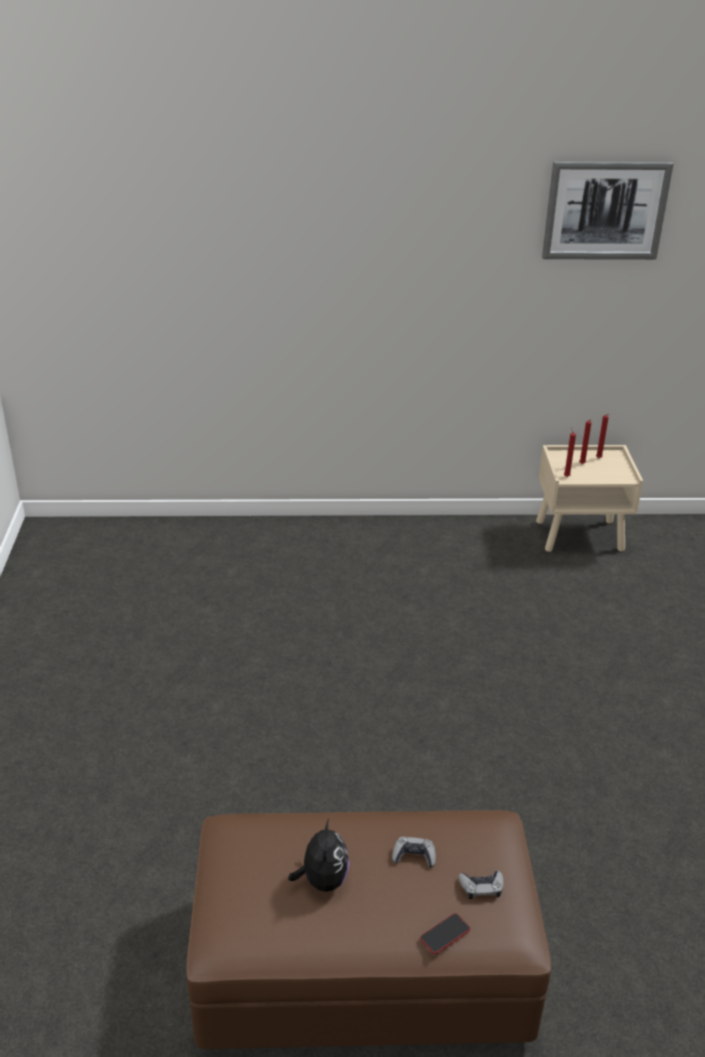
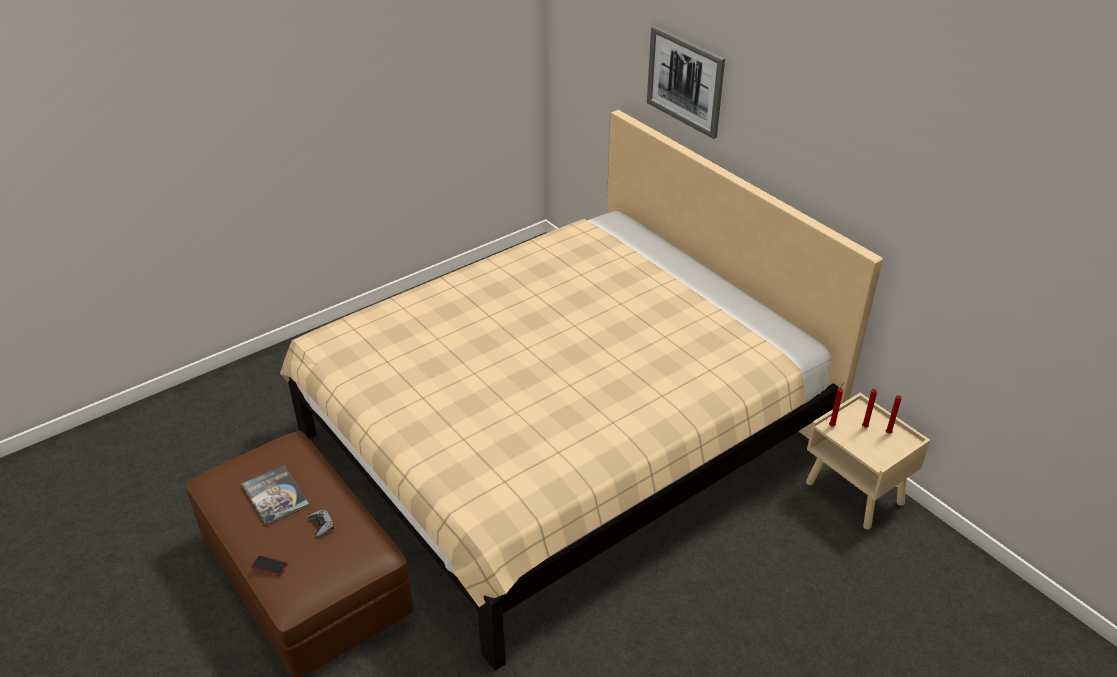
camera: 55 degrees right, 5 degrees up
plush toy [288,819,350,892] -> book [241,465,309,526]
grey game controller [459,871,504,899] -> none
picture [542,161,673,260] -> picture moved to [647,26,725,139]
none -> beige bed [280,110,883,670]

